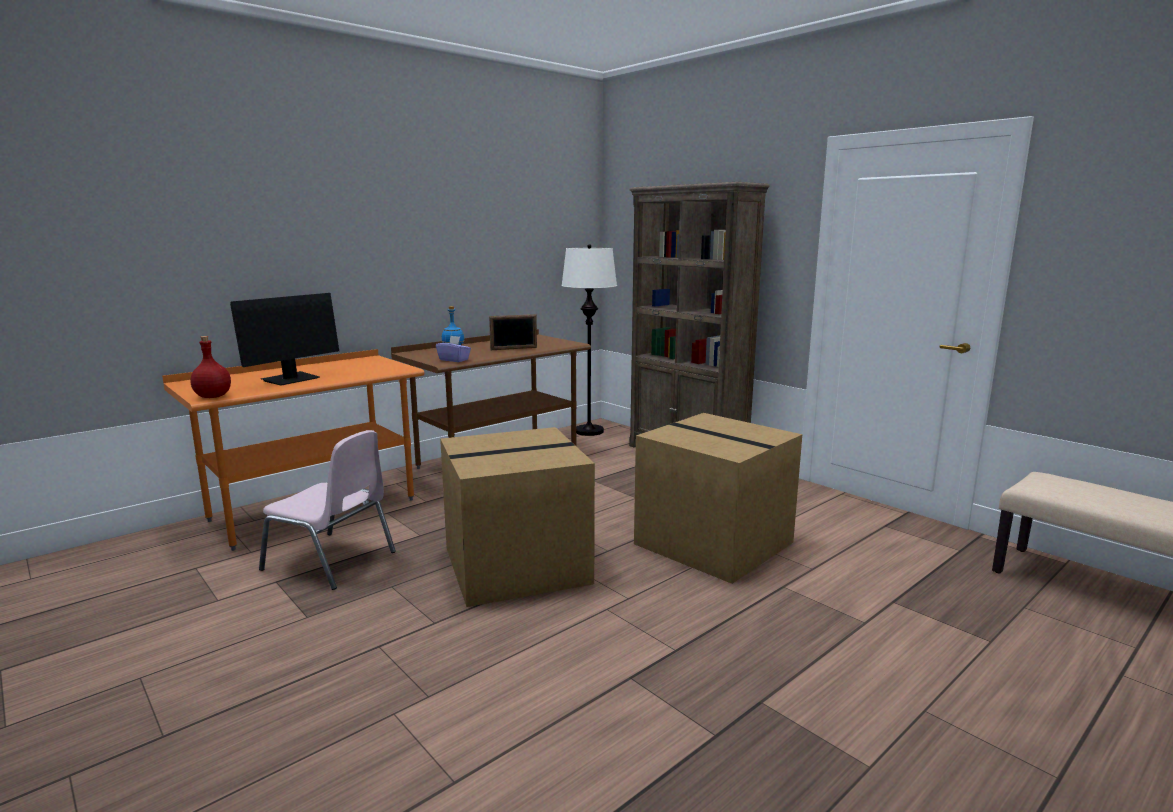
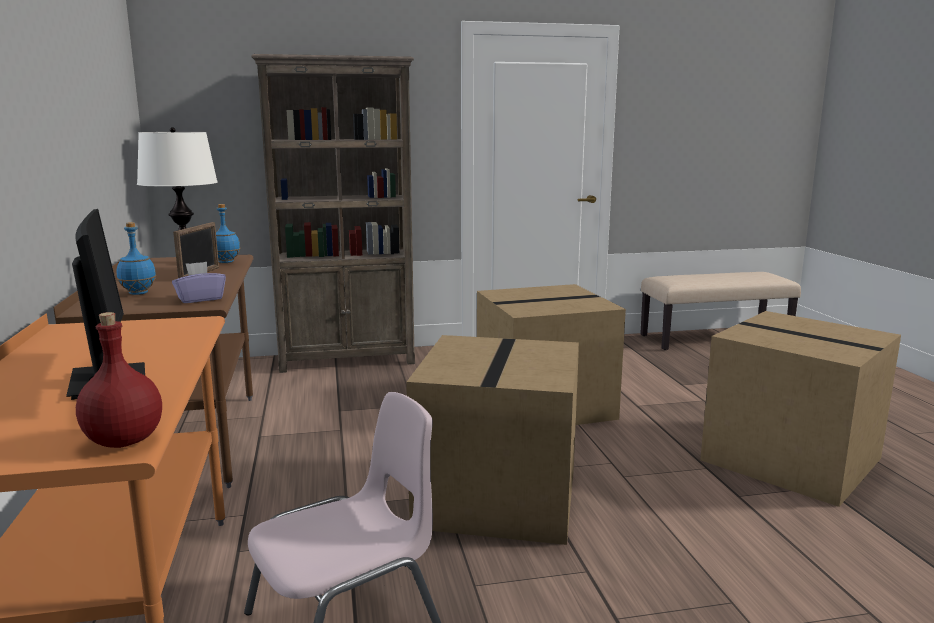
camera: 60 degrees left, 0 degrees up
none -> blue bottle [216,204,240,263]
none -> cardboard box [700,311,901,507]

